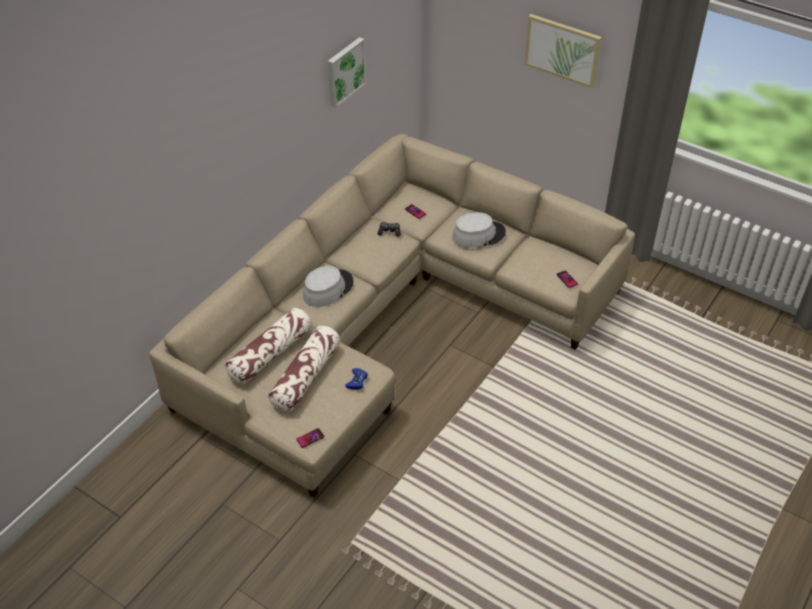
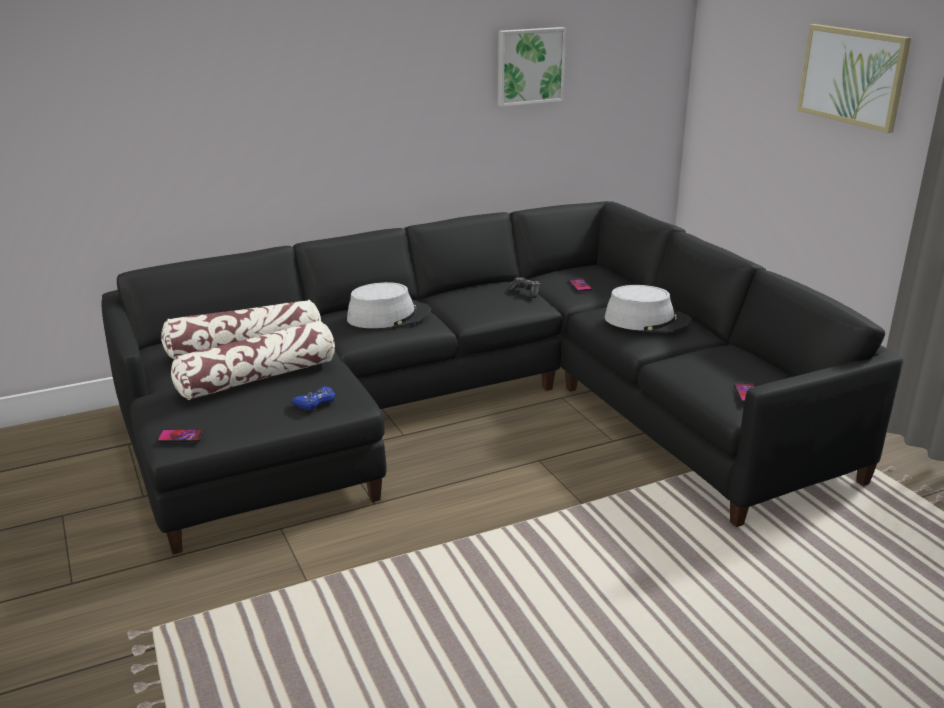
camera: 30 degrees right, 20 degrees down
beige sofa [149,134,635,498] -> black sofa [101,201,903,554]

